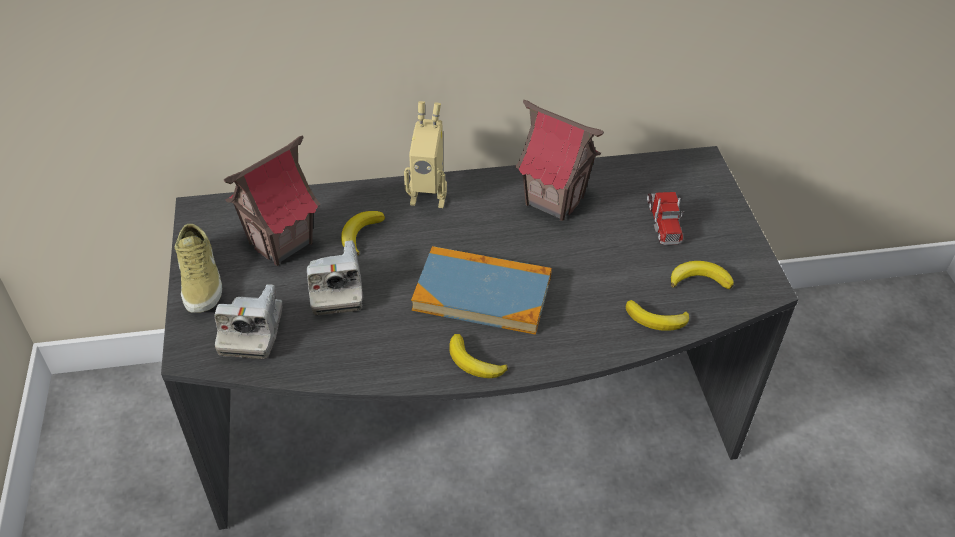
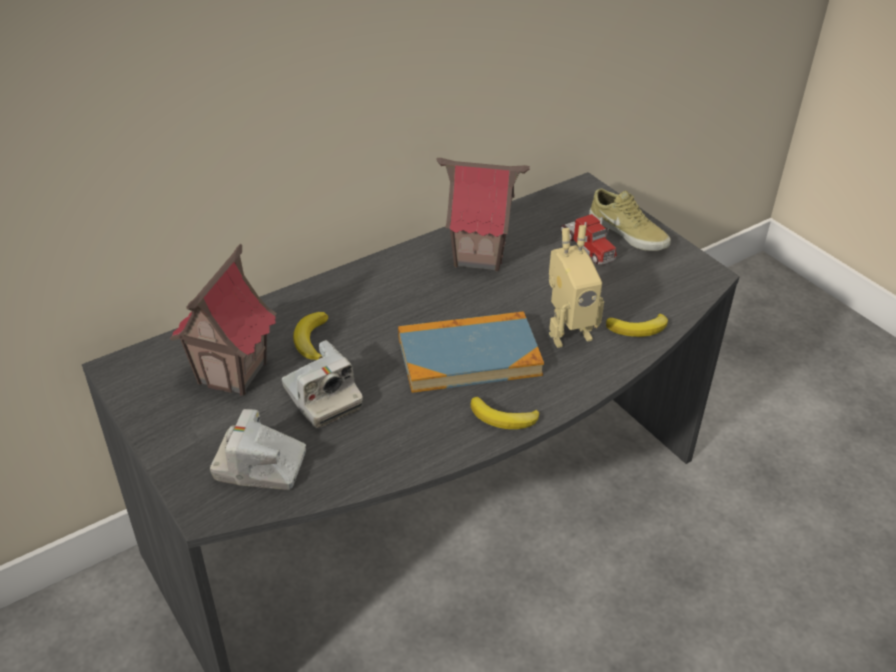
camera: 25 degrees left, 5 degrees down
beige shoe [174,224,222,313] -> beige shoe moved to [589,188,671,251]
camera [214,284,282,359] -> camera turned 120 degrees clockwise [210,409,306,490]
toy robot [404,101,447,208] -> toy robot moved to [549,225,604,348]
banana [671,261,734,289] -> none

